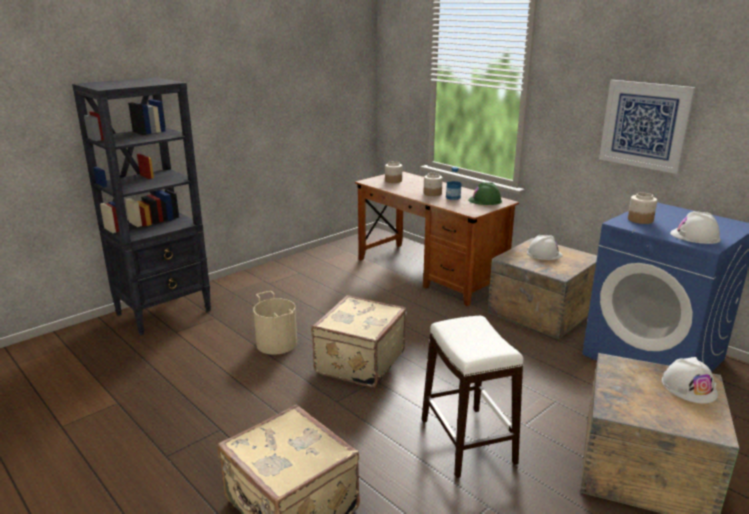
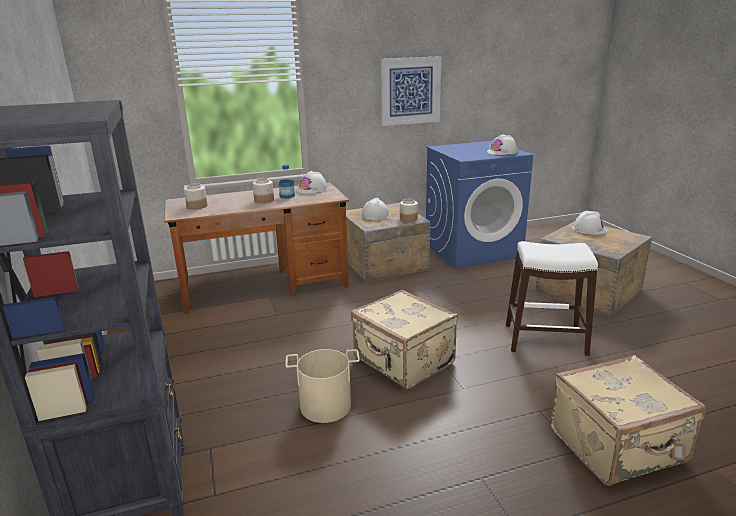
camera: 65 degrees left, 0 degrees up
green hard hat [468,182,502,205] -> white hard hat [296,171,328,194]
jar [628,193,657,224] -> jar moved to [400,199,418,222]

